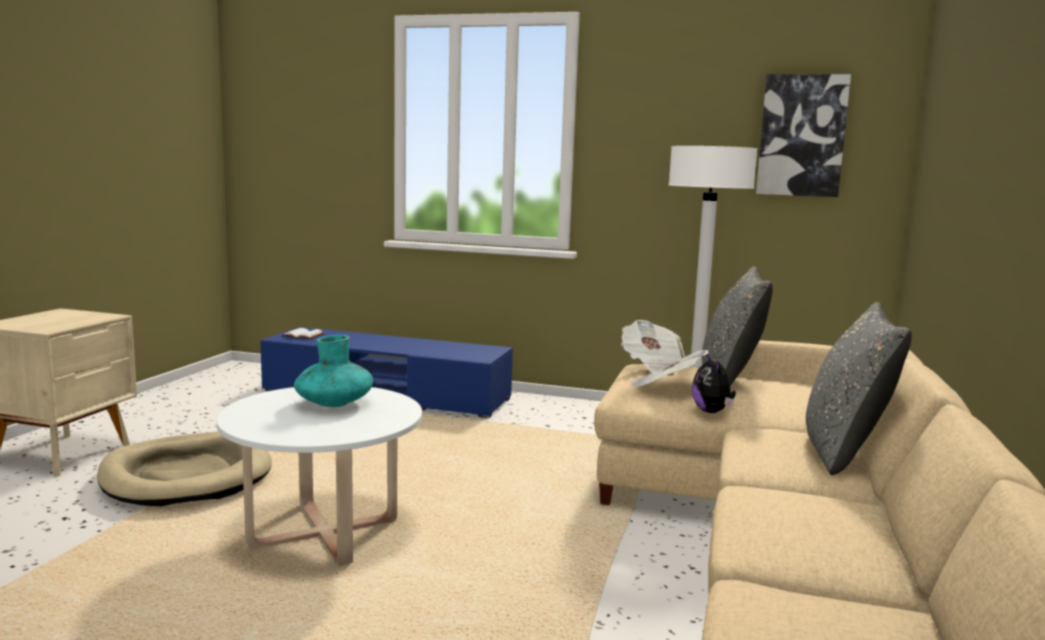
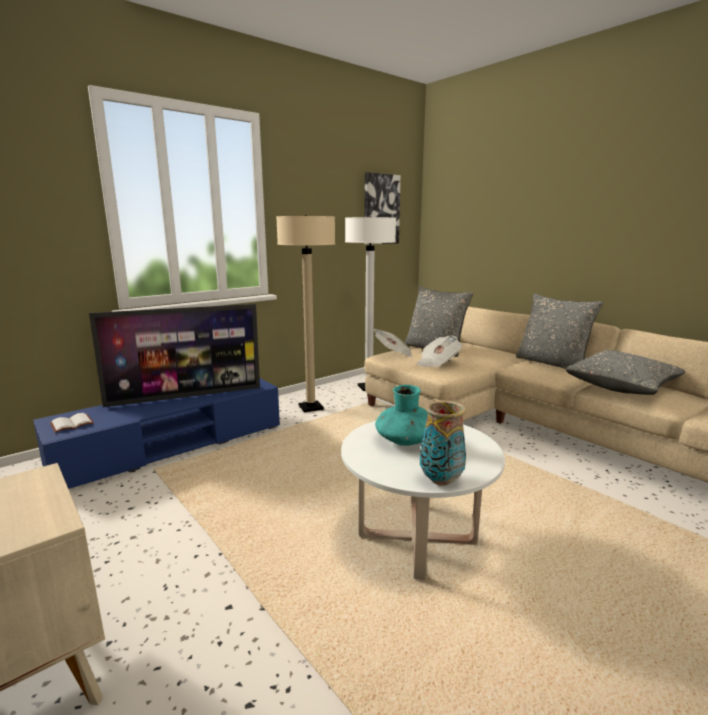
camera: 55 degrees left, 5 degrees up
beige dog bed [97,432,272,506] -> none
plush toy [692,354,736,413] -> none
none -> television [89,304,260,407]
none -> beige floor lamp [276,215,335,412]
none -> vase [420,400,466,486]
none -> grey pillow [566,350,685,395]

